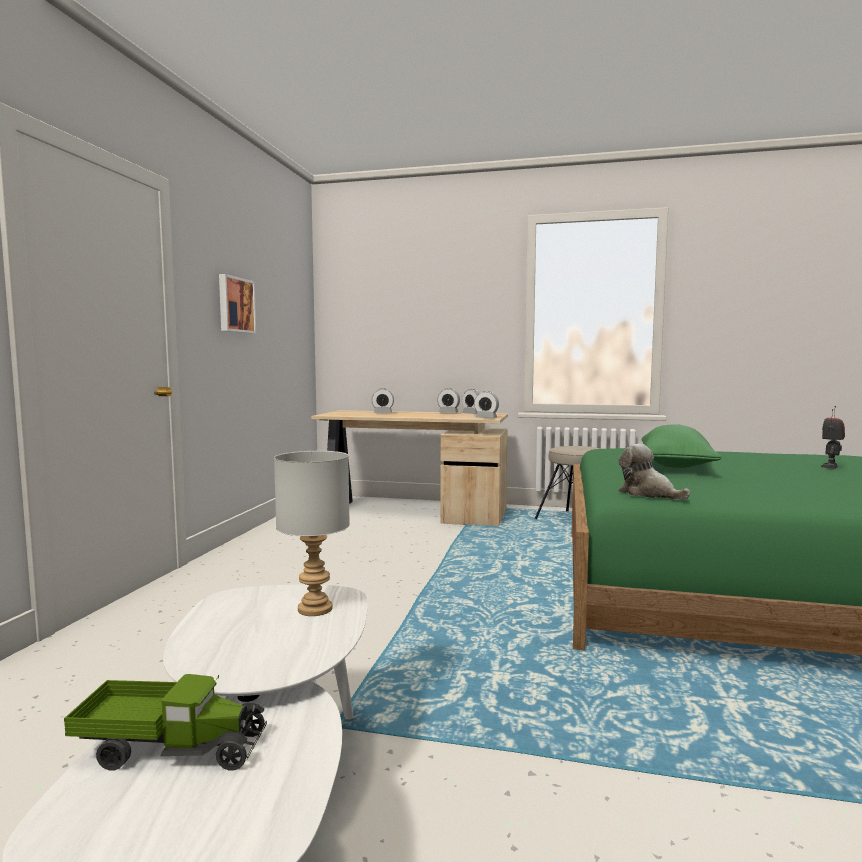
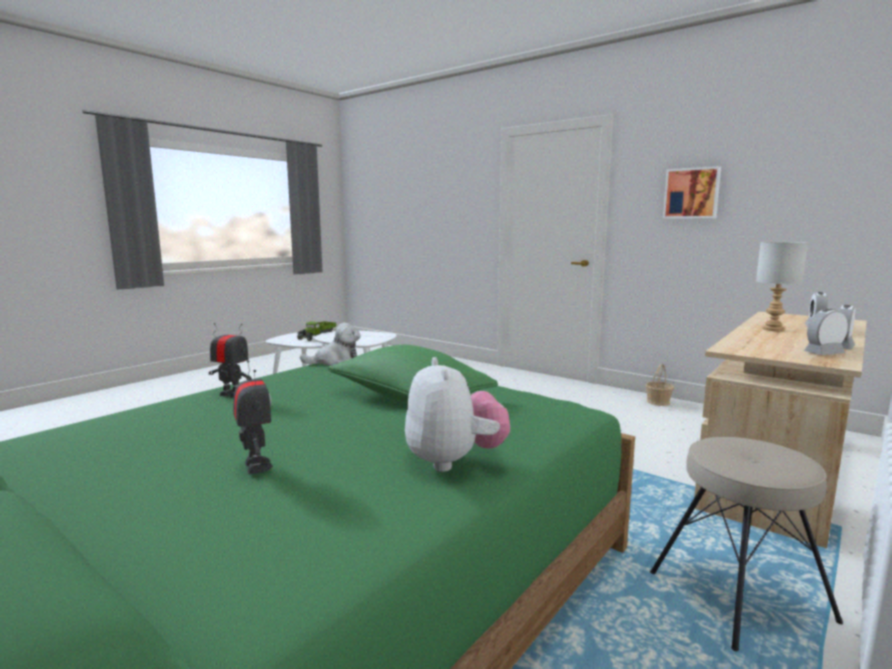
camera: 115 degrees right, 5 degrees up
grey table lamp [274,451,350,616] -> grey table lamp moved to [756,242,808,331]
alarm clock [474,391,499,418] -> none
none -> toy robot [209,323,252,398]
none -> plush toy [405,357,510,472]
none -> basket [645,364,674,406]

